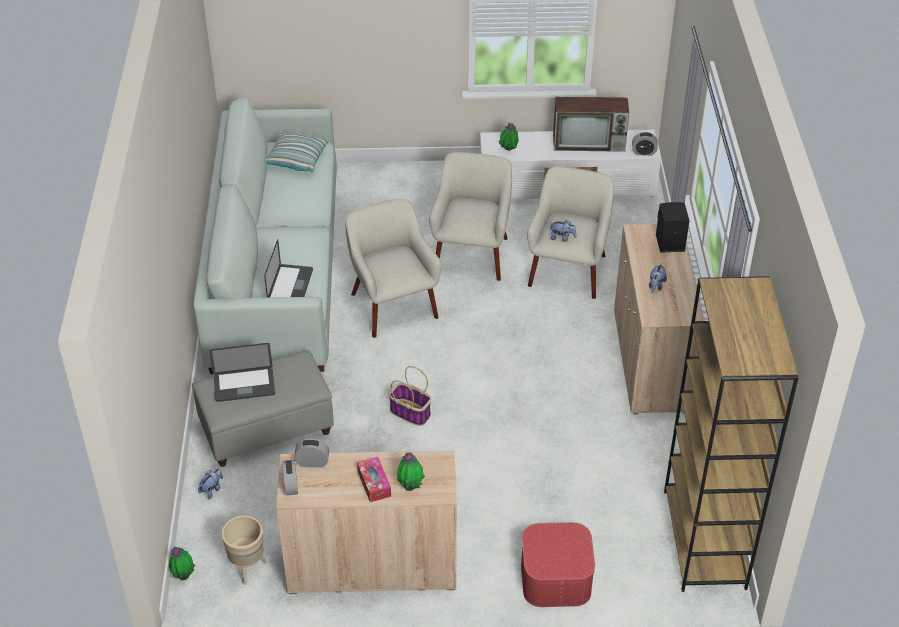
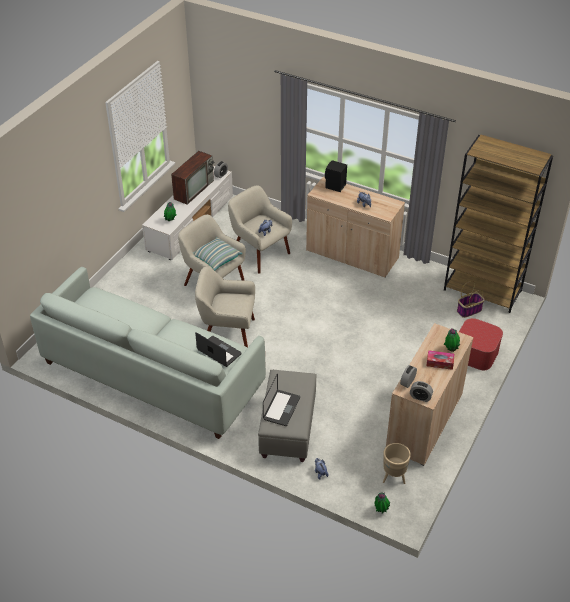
camera: 60 degrees left, 0 degrees up
pillow [266,132,328,173] -> pillow moved to [193,237,242,270]
basket [388,366,431,426] -> basket moved to [457,281,485,318]

